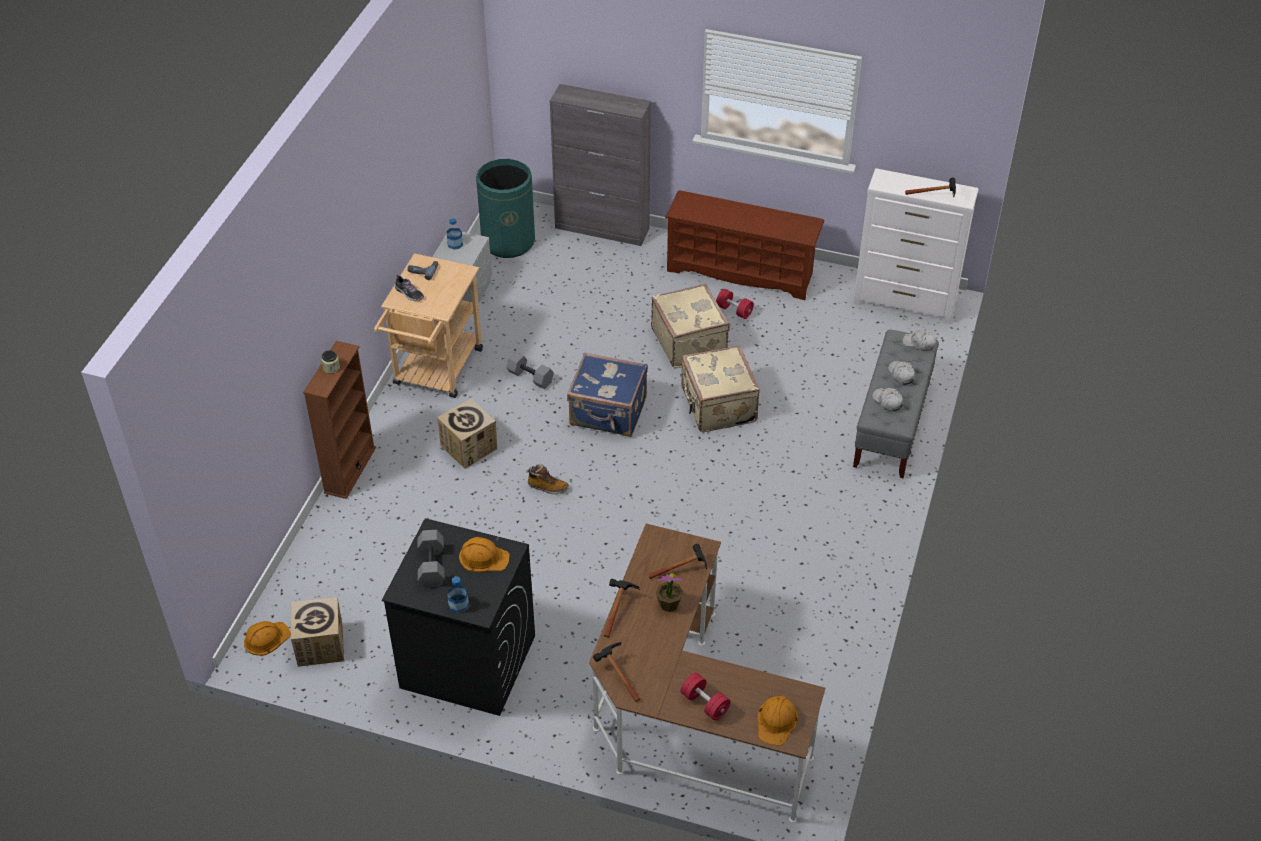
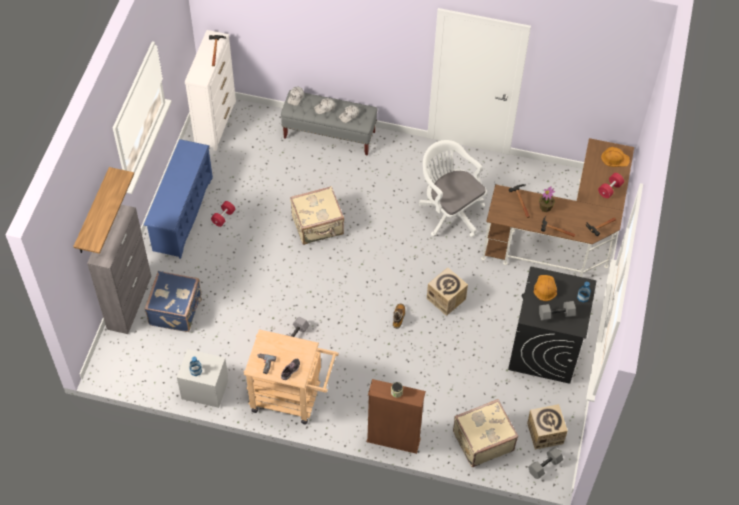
camera: 95 degrees left, 10 degrees up
orange hard hat [244,621,291,656] -> grey dumbbell [528,448,563,479]
cardboard box [437,398,497,469] -> cardboard box moved to [427,267,468,316]
green trash can [476,159,535,258] -> none
blue suitcase [567,353,648,437] -> blue suitcase moved to [145,271,202,332]
beige suitcase [651,284,730,368] -> beige suitcase moved to [453,399,518,467]
brown shoe rack [665,190,824,300] -> blue shoe rack [144,139,213,259]
none -> shelf [73,167,134,254]
none -> white office chair [419,140,487,237]

